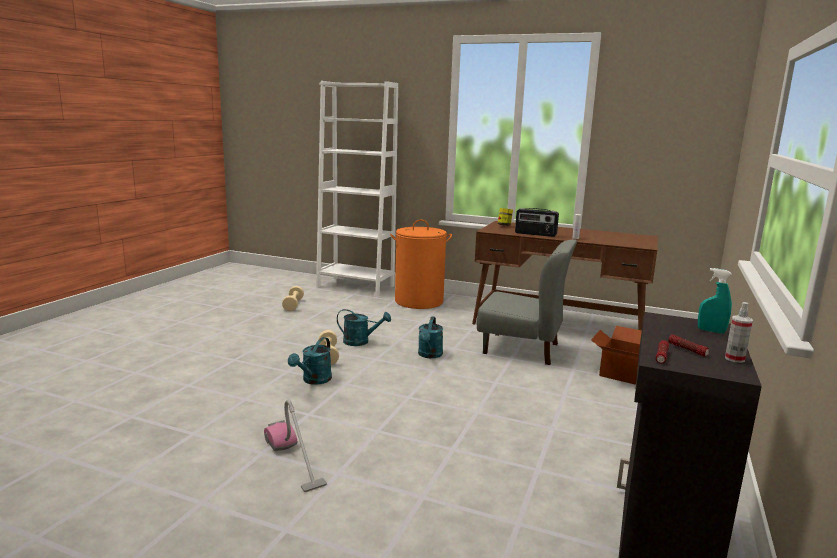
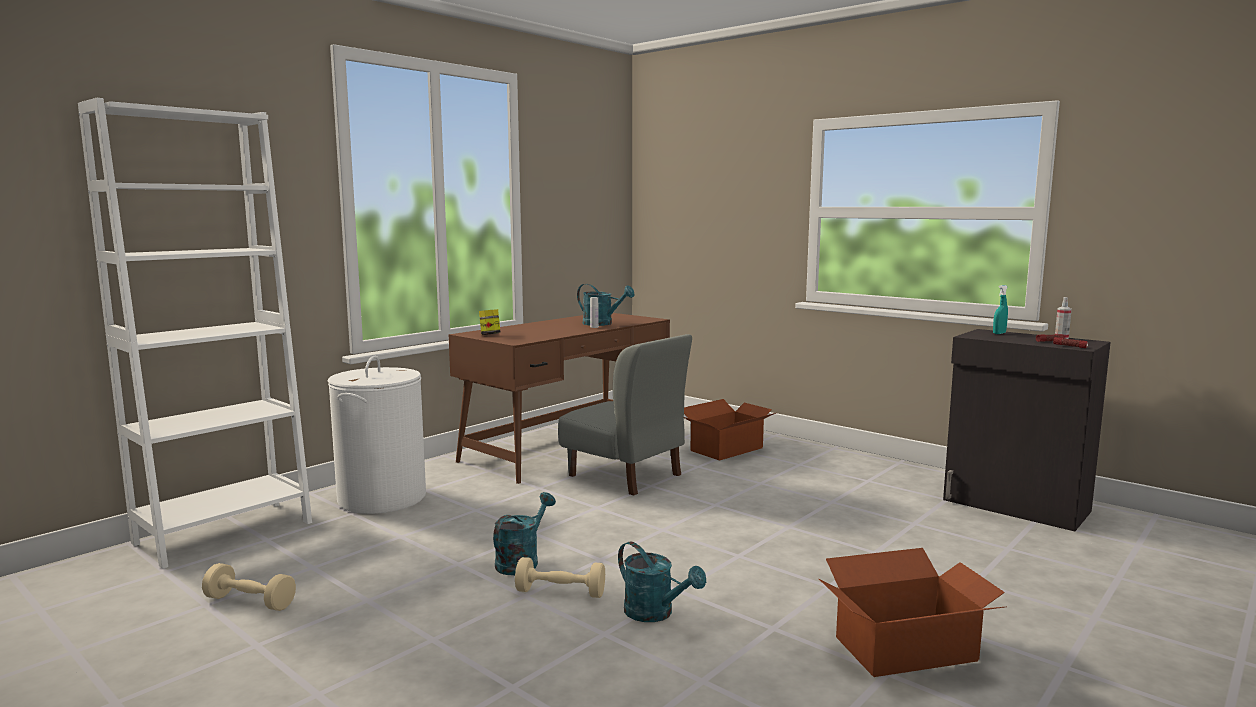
camera: 70 degrees left, 5 degrees down
vacuum cleaner [264,399,327,492] -> cardboard box [819,548,1005,677]
orange laundry basket [390,219,452,309] -> white laundry basket [328,355,426,514]
turquoise watering can [418,316,443,358] -> turquoise watering can moved to [577,284,635,326]
grey chair [477,240,577,365] -> grey chair turned 90 degrees clockwise [558,334,692,495]
radio [515,208,559,237] -> none

